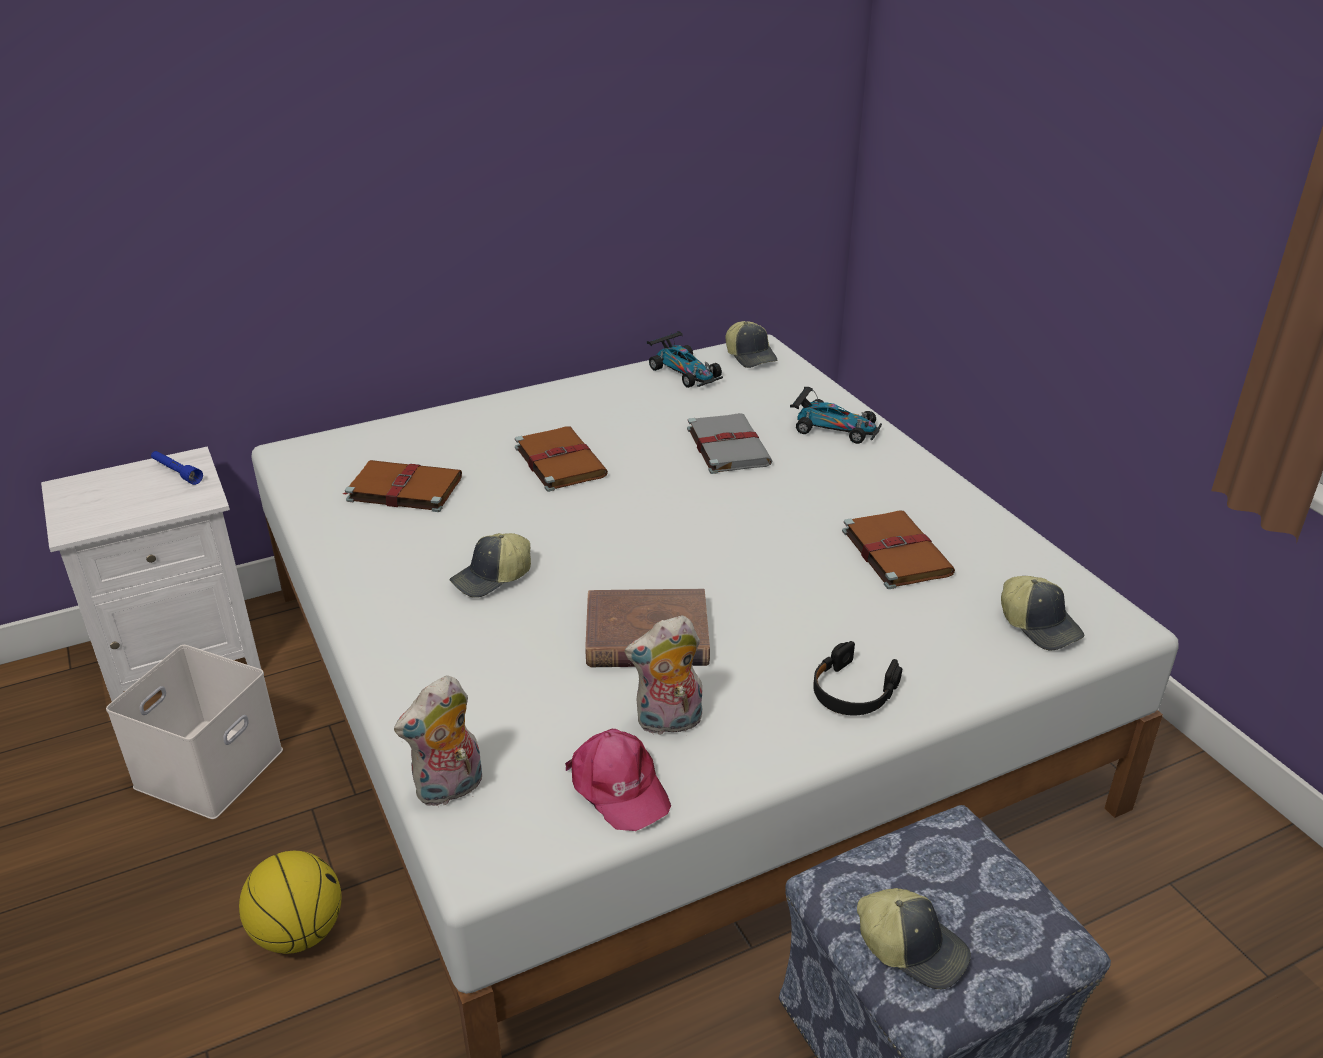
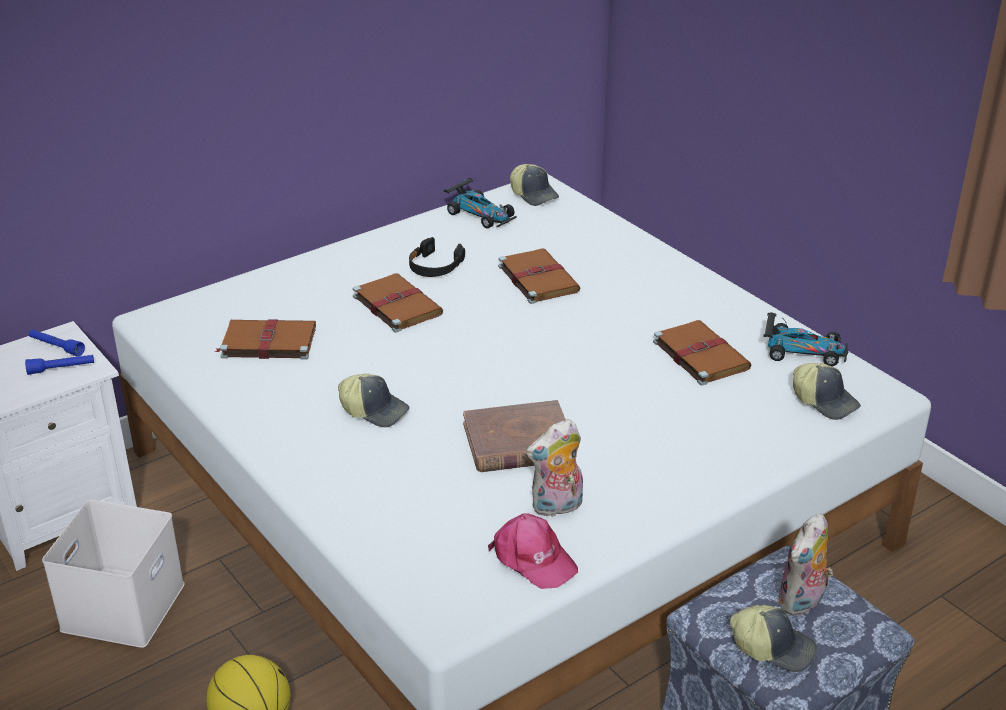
camera: 10 degrees left, 0 degrees up
plush toy [394,675,482,808] -> plush toy moved to [777,513,833,616]
cap [450,533,531,598] -> cap turned 105 degrees counterclockwise [338,373,410,427]
grey book [687,413,772,474] -> brown book [498,248,581,304]
toy car [790,387,882,444] -> toy car moved to [763,312,848,366]
black headphones [813,641,902,715] -> black headphones moved to [409,237,465,277]
none -> blue flashlight [25,355,94,375]

